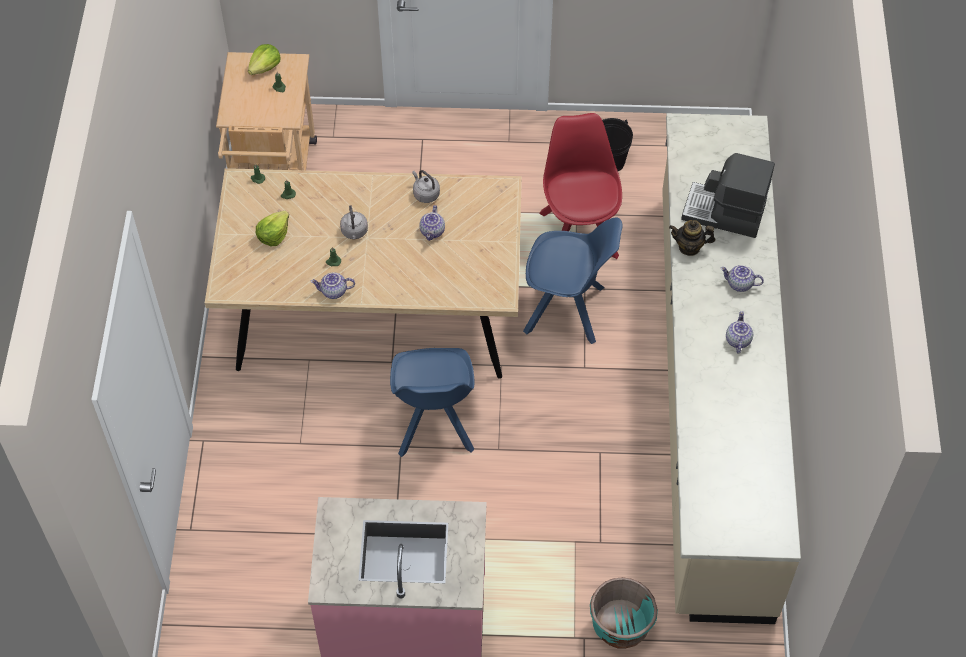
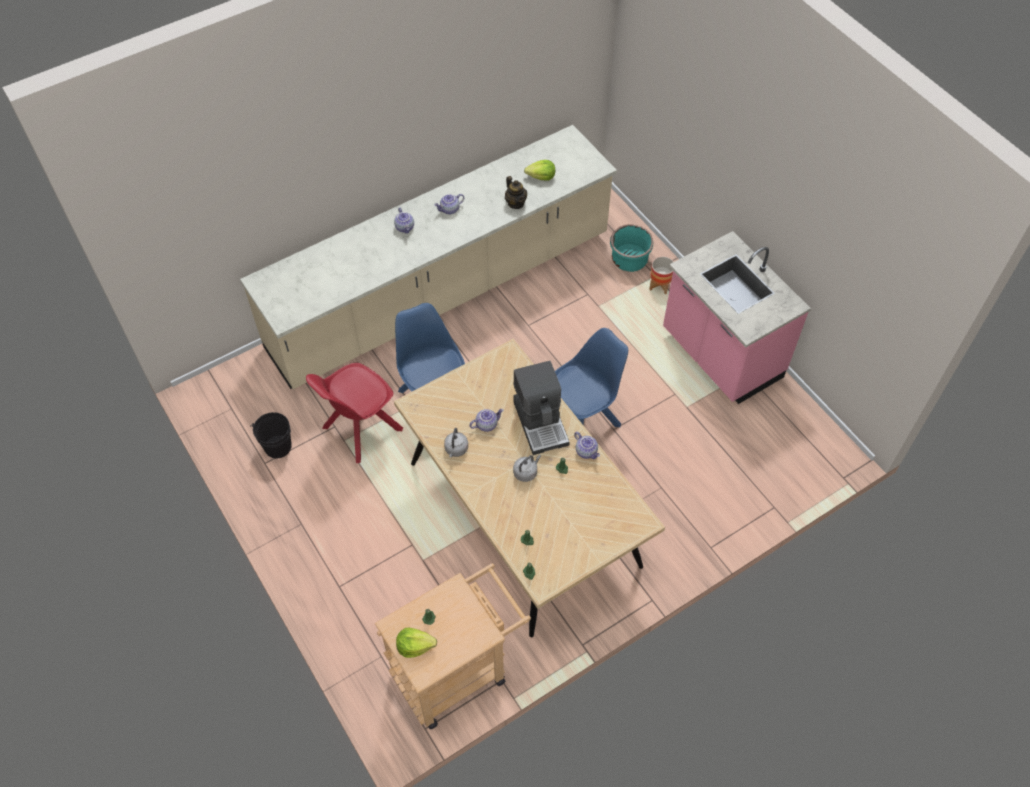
camera: 125 degrees left, 0 degrees up
lettuce [256,211,289,246] -> lettuce moved to [524,160,555,181]
teapot [669,220,715,256] -> teapot moved to [505,176,527,209]
coffee machine [681,153,775,238] -> coffee machine moved to [513,361,570,455]
none -> planter [649,256,674,294]

